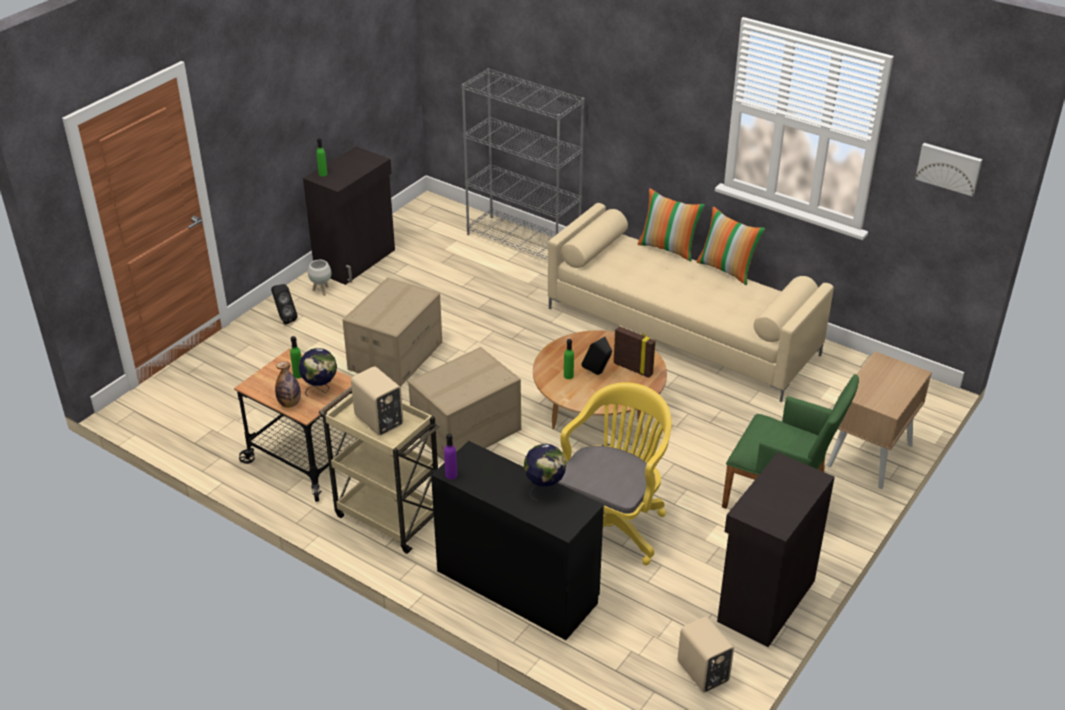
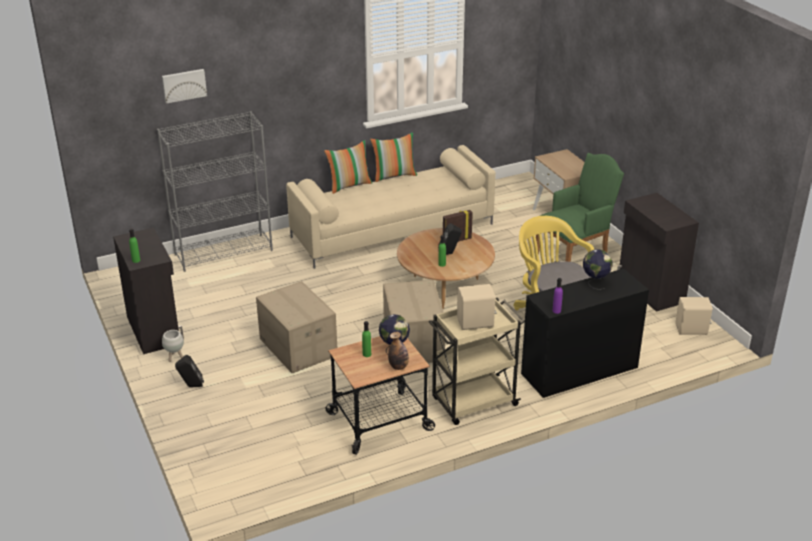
camera: 60 degrees left, 5 degrees down
picture [915,143,982,196] -> picture moved to [162,69,207,104]

